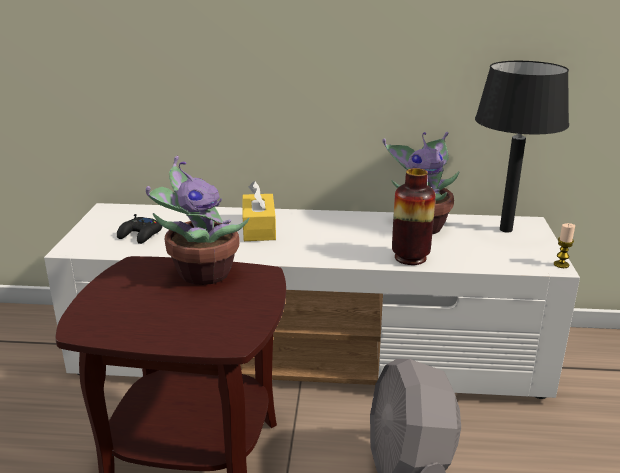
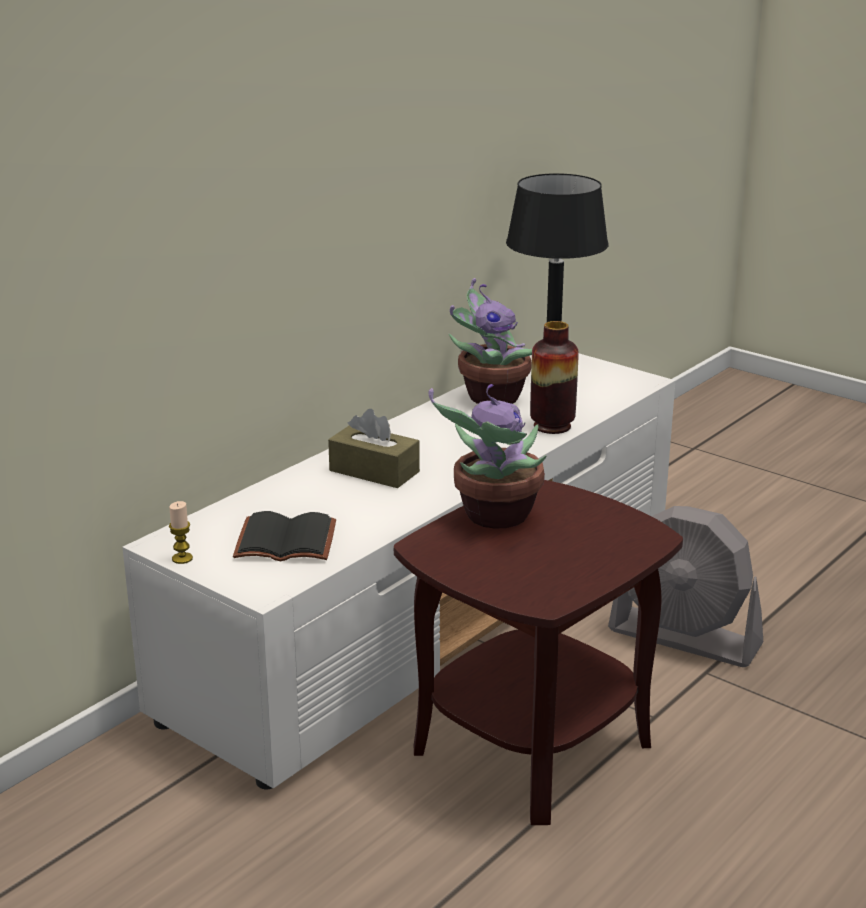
camera: 55 degrees left, 0 degrees up
black game controller [117,214,163,244] -> black book [233,511,336,561]
yellow tissue box [242,181,276,241] -> brown tissue box [328,409,420,488]
candle [554,223,575,268] -> candle moved to [169,501,193,564]

